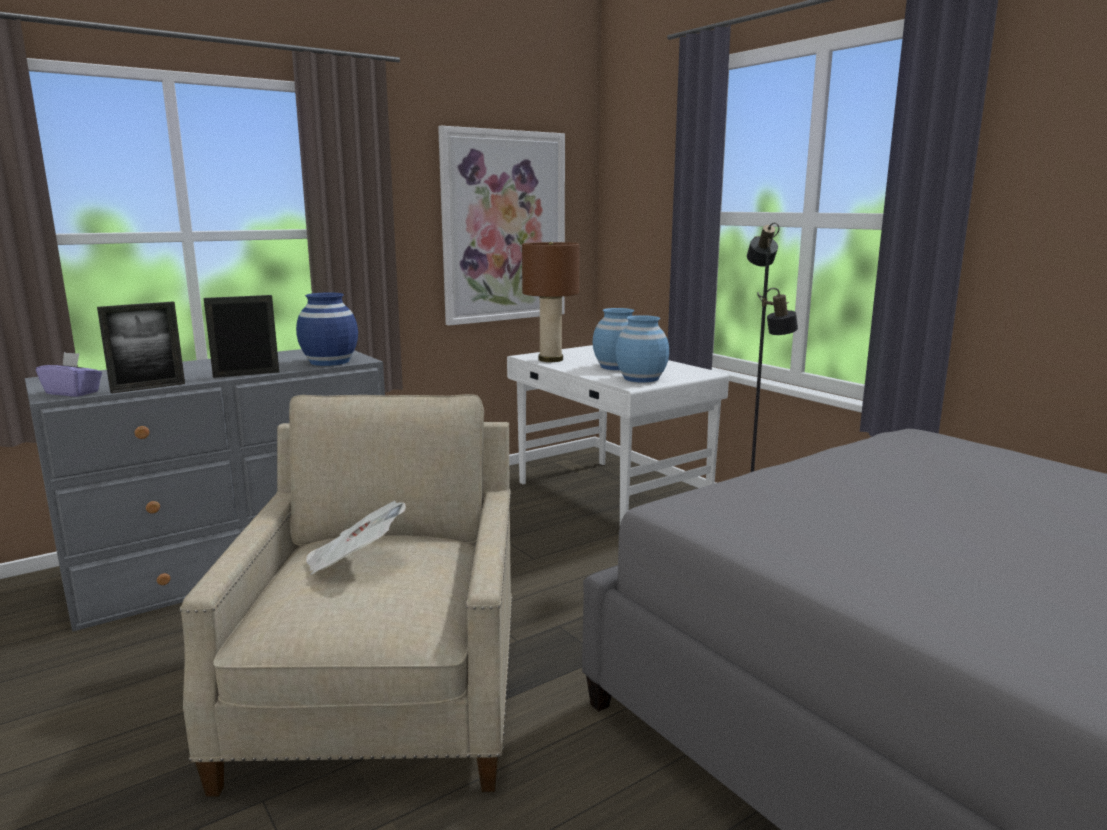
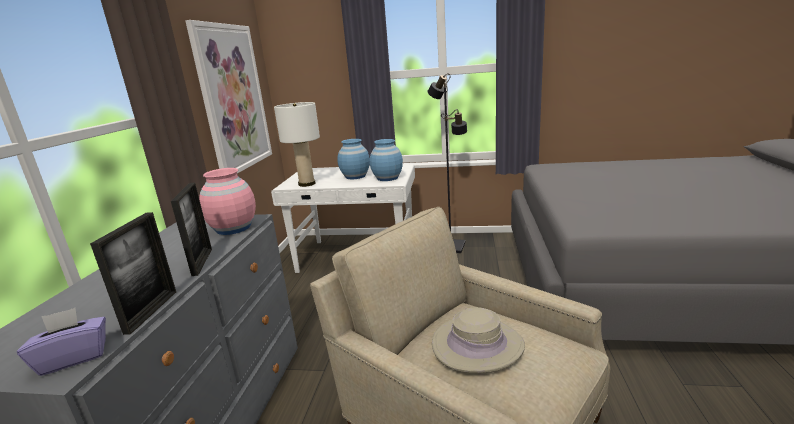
camera: 45 degrees left, 5 degrees up
picture frame [204,295,279,378] -> picture frame turned 150 degrees clockwise [171,183,212,276]
blue vase [296,292,358,366] -> pink vase [199,168,256,235]
newspaper [306,501,406,575] -> beige hat [432,307,525,373]
brown table lamp [522,242,580,362] -> white table lamp [274,102,320,187]

